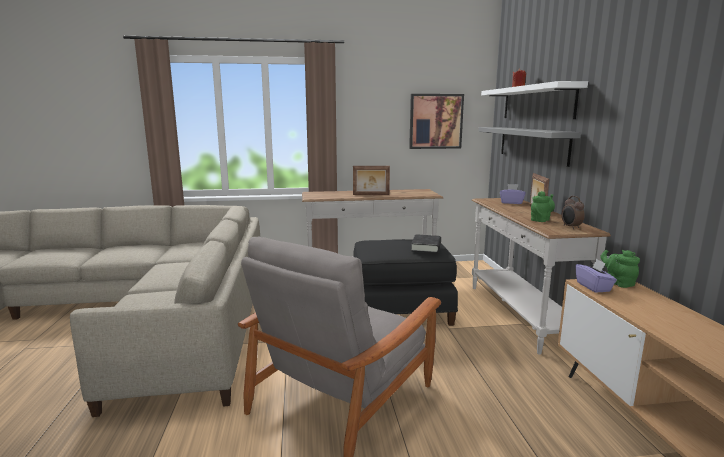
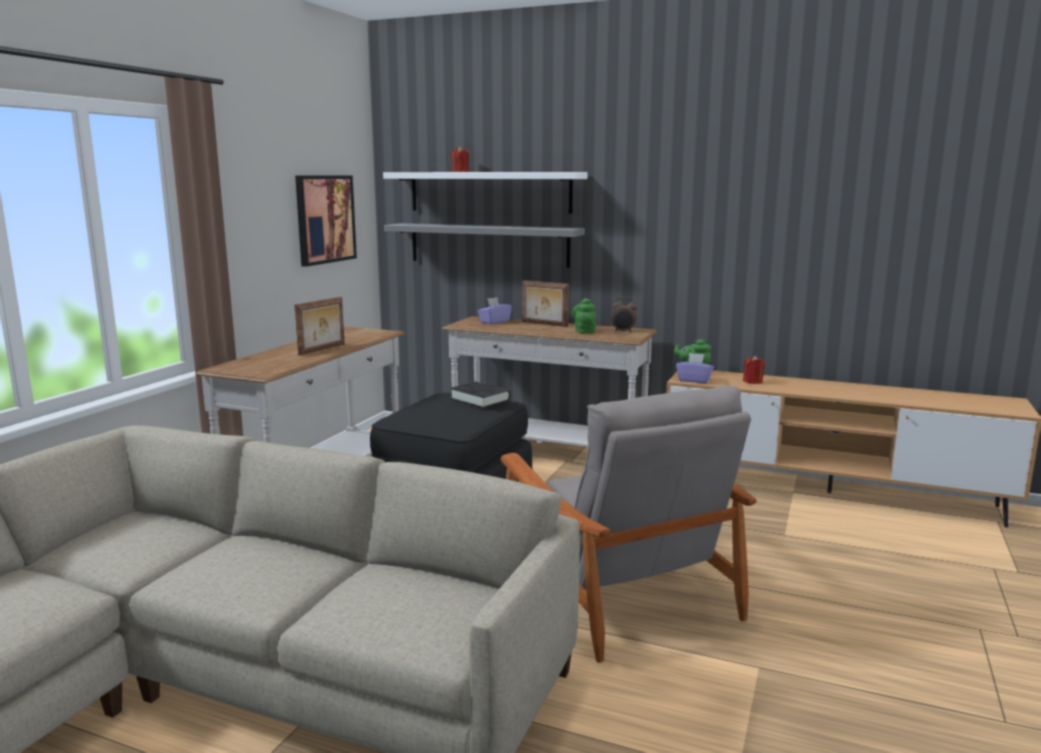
camera: 60 degrees left, 0 degrees up
none -> red candle [743,356,765,384]

